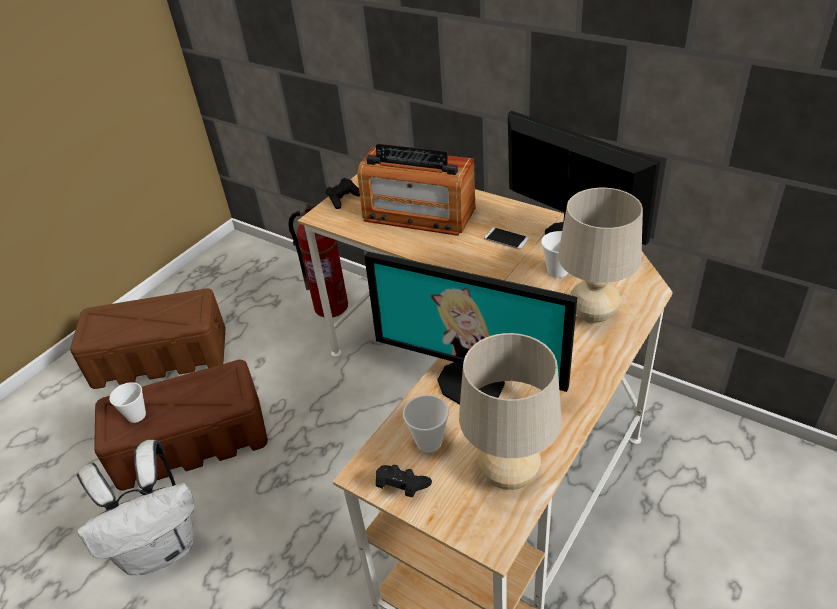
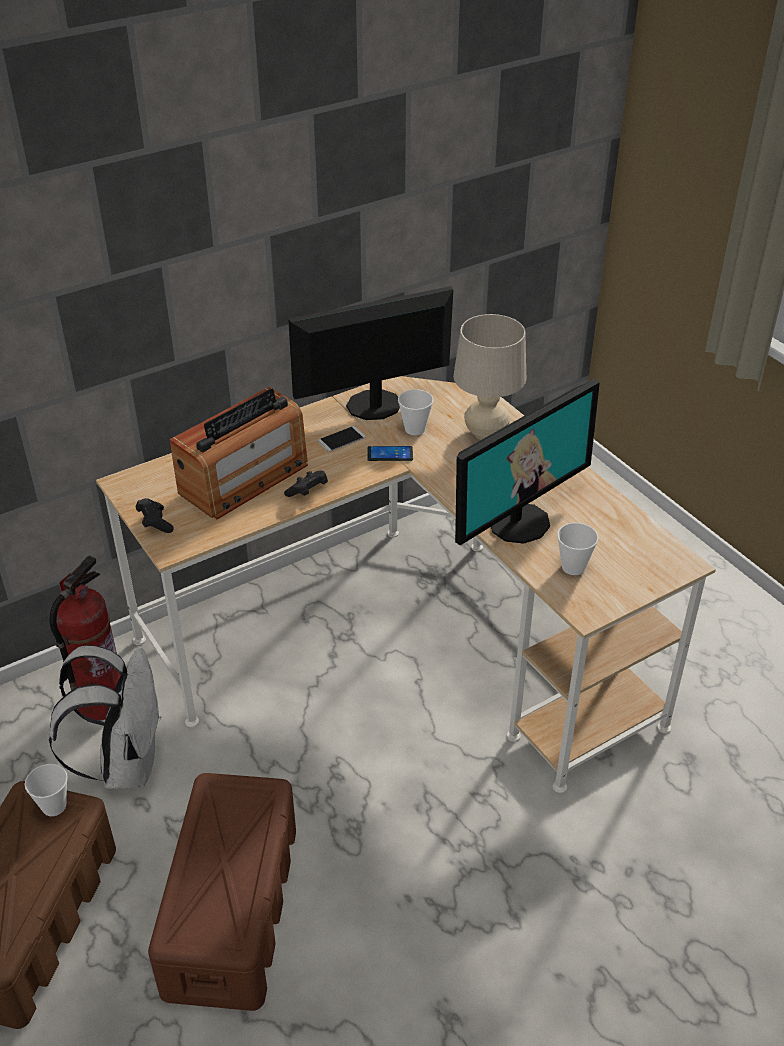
camera: 70 degrees left, 0 degrees up
white backpack [77,440,194,576] -> white backpack moved to [49,645,161,789]
cup [109,382,146,423] -> cup moved to [25,764,68,816]
black game controller [376,465,432,497] -> black game controller moved to [284,471,328,497]
beige table lamp [459,333,561,490] -> none
none -> phone [367,446,413,461]

